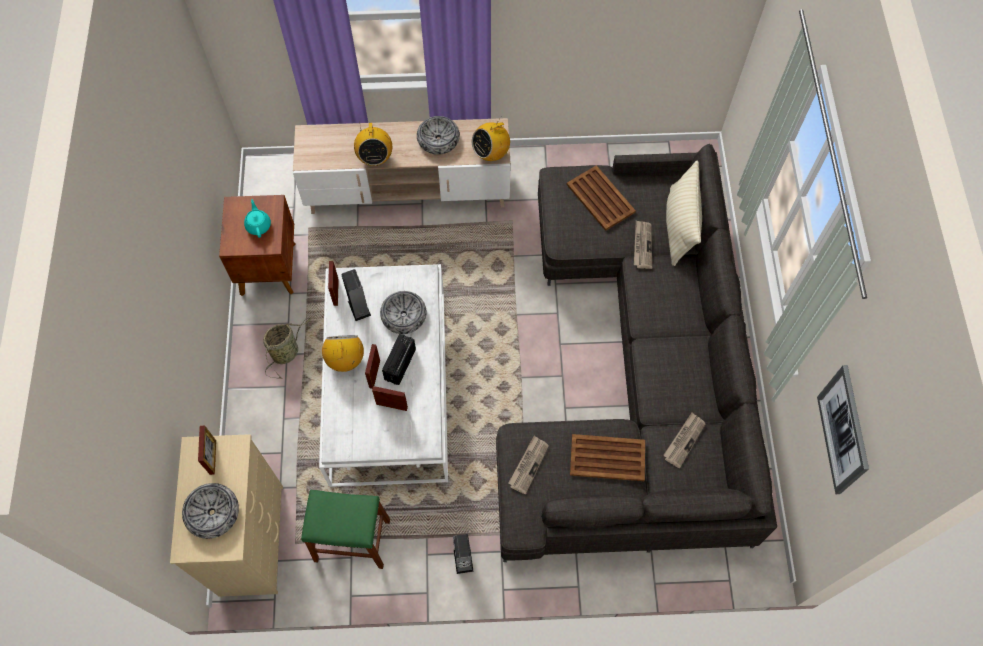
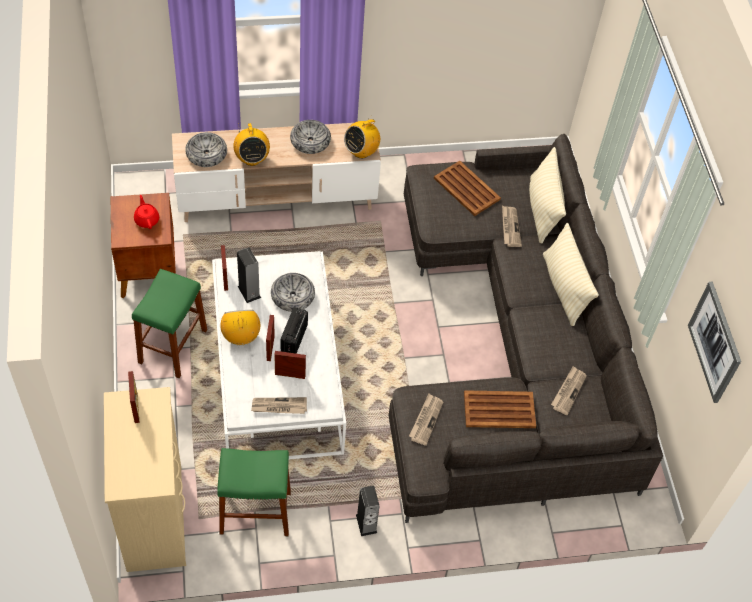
camera: 10 degrees left, 10 degrees down
bowl [182,483,239,539] -> bowl moved to [185,132,227,167]
turquoise teapot [244,199,271,238] -> red teapot [134,195,159,229]
basket [263,318,311,379] -> green stool [132,269,207,379]
none -> newspaper [251,397,307,414]
none -> beige pillow [543,223,599,326]

